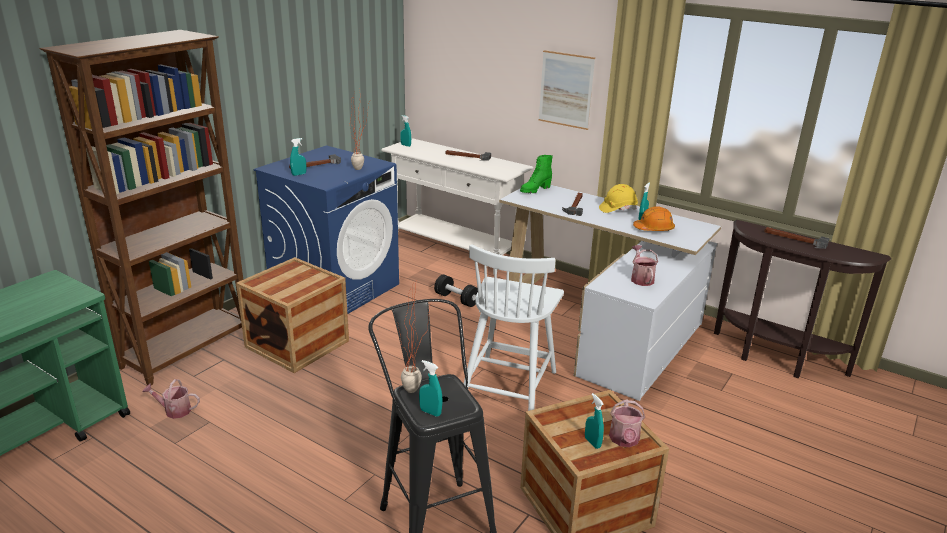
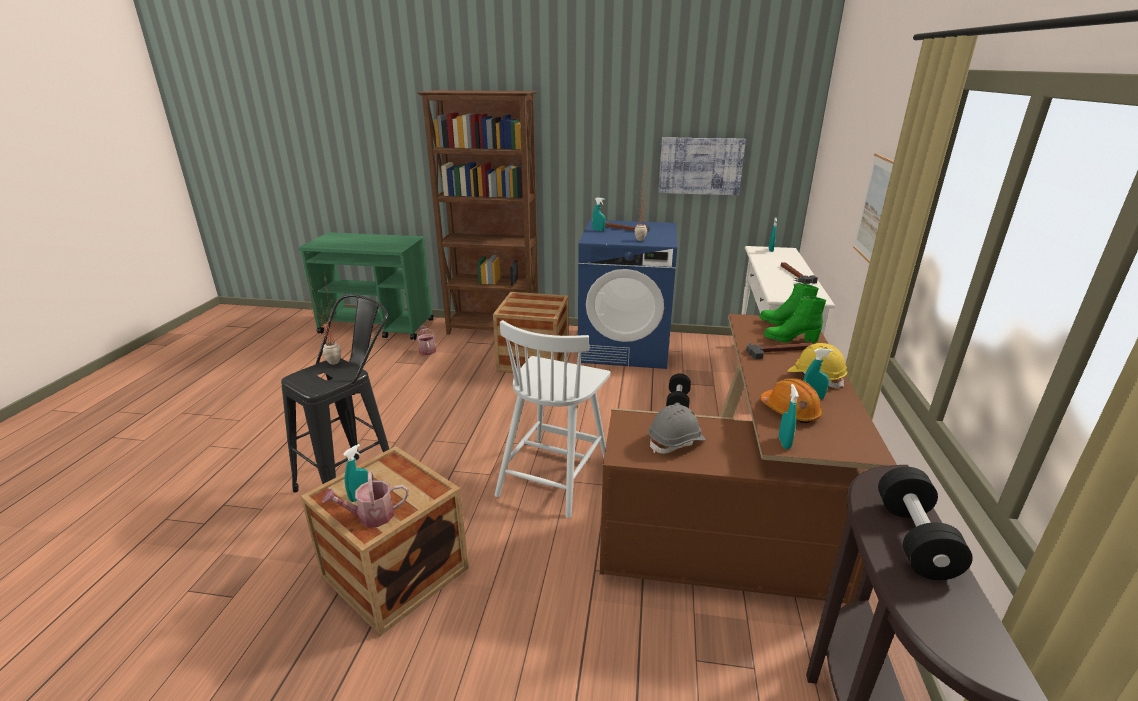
camera: 65 degrees right, 0 degrees up
turquoise spray bottle [419,360,443,417] -> turquoise spray bottle moved to [779,384,799,449]
white chair [463,244,564,411] -> white chair turned 60 degrees counterclockwise [495,320,610,518]
white desk [499,185,721,401] -> brown desk [600,314,897,604]
watering can [631,245,658,286] -> grey hard hat [648,405,705,454]
hammer [764,227,830,249] -> black dumbbell [878,467,973,580]
none -> picture [658,137,746,195]
none -> green boot [764,296,826,343]

